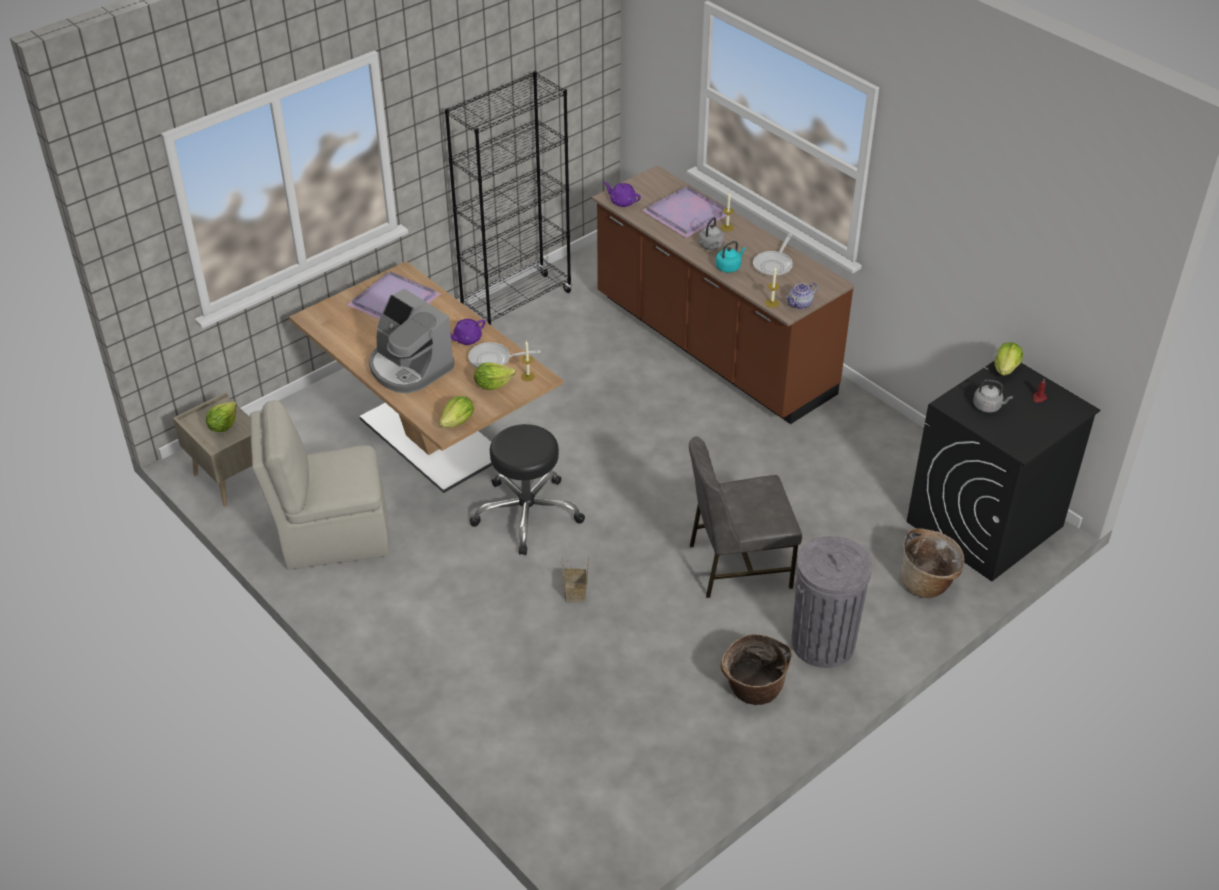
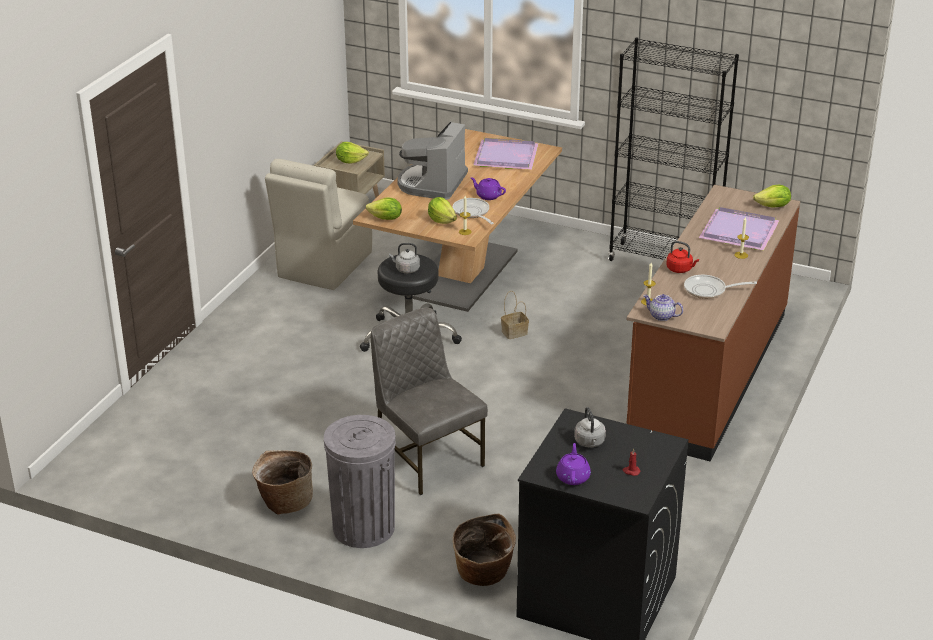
camera: 65 degrees right, 10 degrees down
beige chair [250,400,389,570] -> beige chair turned 120 degrees counterclockwise [265,159,372,290]
basket [562,556,589,603] -> basket moved to [501,291,529,339]
purple teapot [604,182,641,207] -> purple teapot moved to [556,443,591,485]
grey kettle [699,217,724,250] -> grey kettle moved to [389,243,420,273]
turquoise kettle [716,241,746,273] -> red kettle [666,241,699,273]
lettuce [994,342,1023,376] -> lettuce moved to [753,185,791,208]

